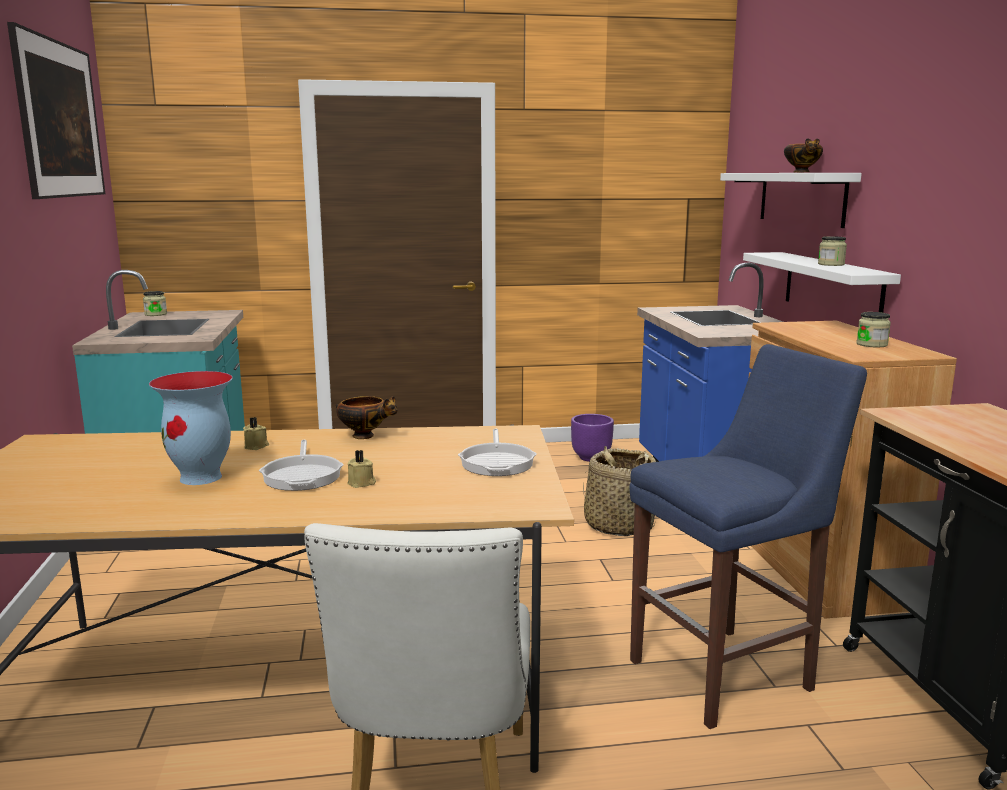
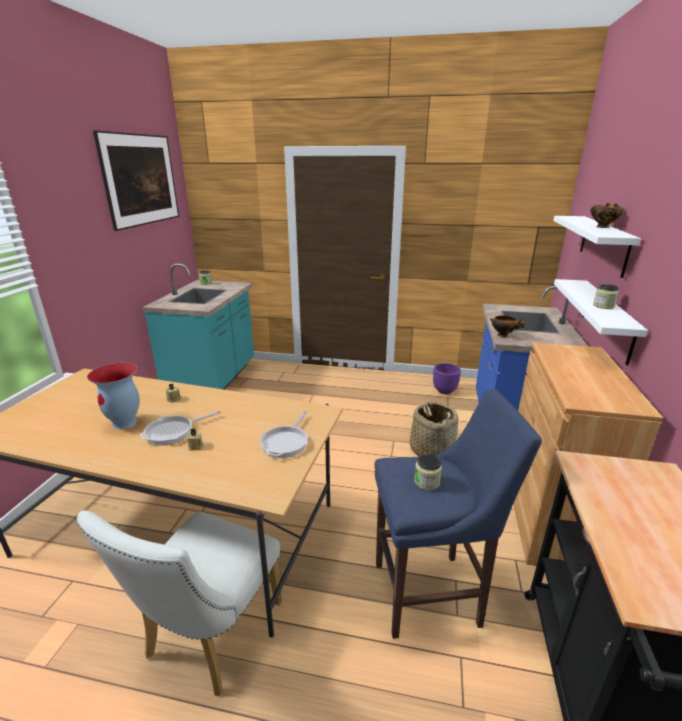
camera: 20 degrees right, 10 degrees up
frying pan [259,440,344,491] -> frying pan turned 45 degrees clockwise [140,411,221,446]
bowl [336,396,397,439] -> bowl moved to [490,316,525,337]
jar [856,312,891,347] -> jar moved to [414,453,442,490]

